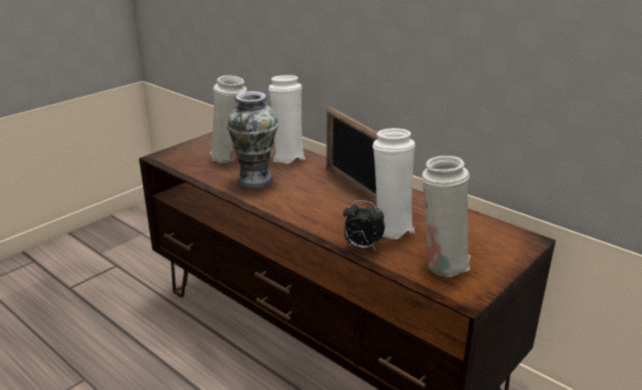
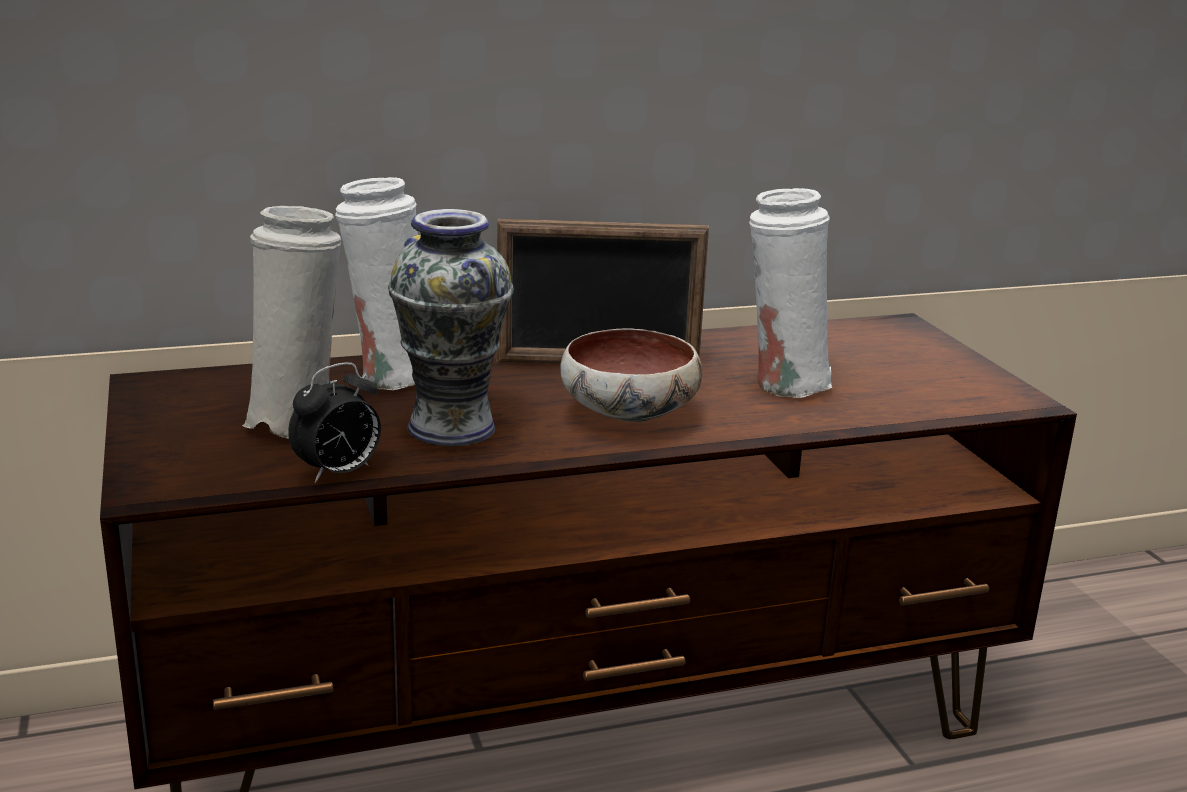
camera: 60 degrees left, 5 degrees down
alarm clock [343,200,385,250] -> alarm clock moved to [288,362,381,483]
white vase [422,156,470,277] -> none
none -> bowl [560,328,702,422]

